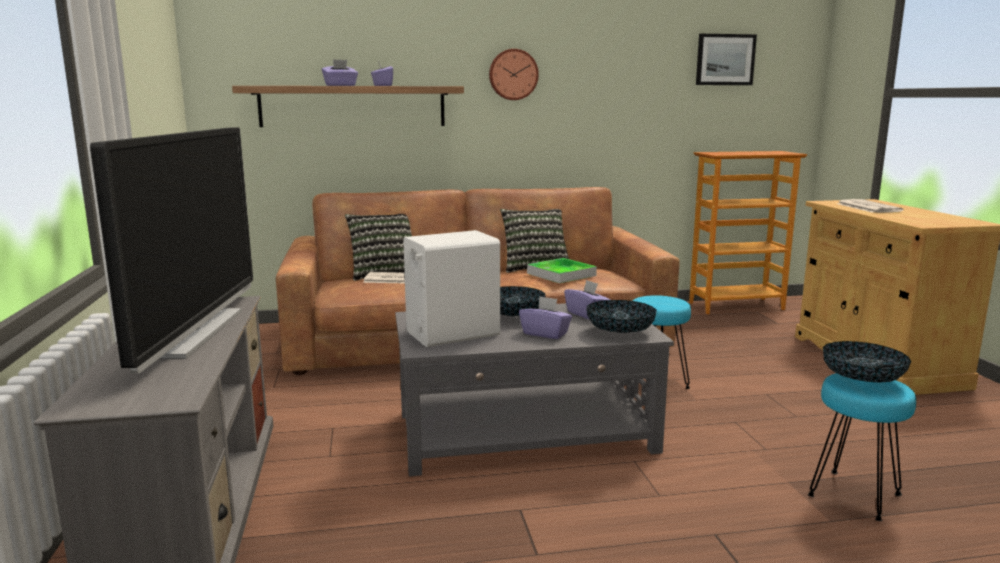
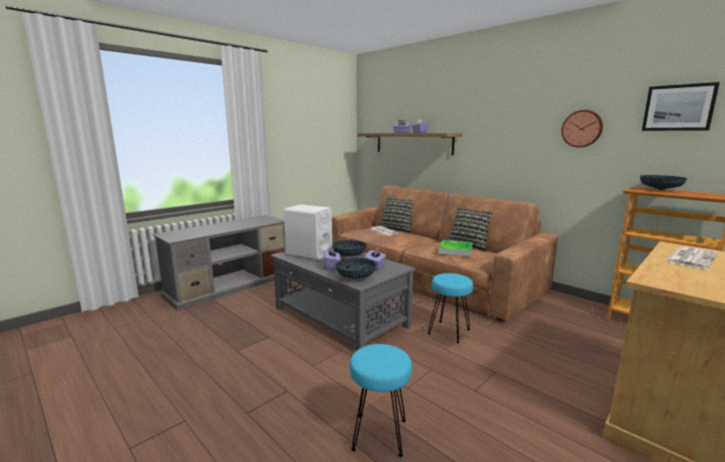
camera: 55 degrees right, 0 degrees up
television [90,128,253,373] -> none
wall clock [489,49,539,100] -> wall clock moved to [561,110,603,148]
bowl [823,341,911,382] -> bowl moved to [640,175,687,190]

